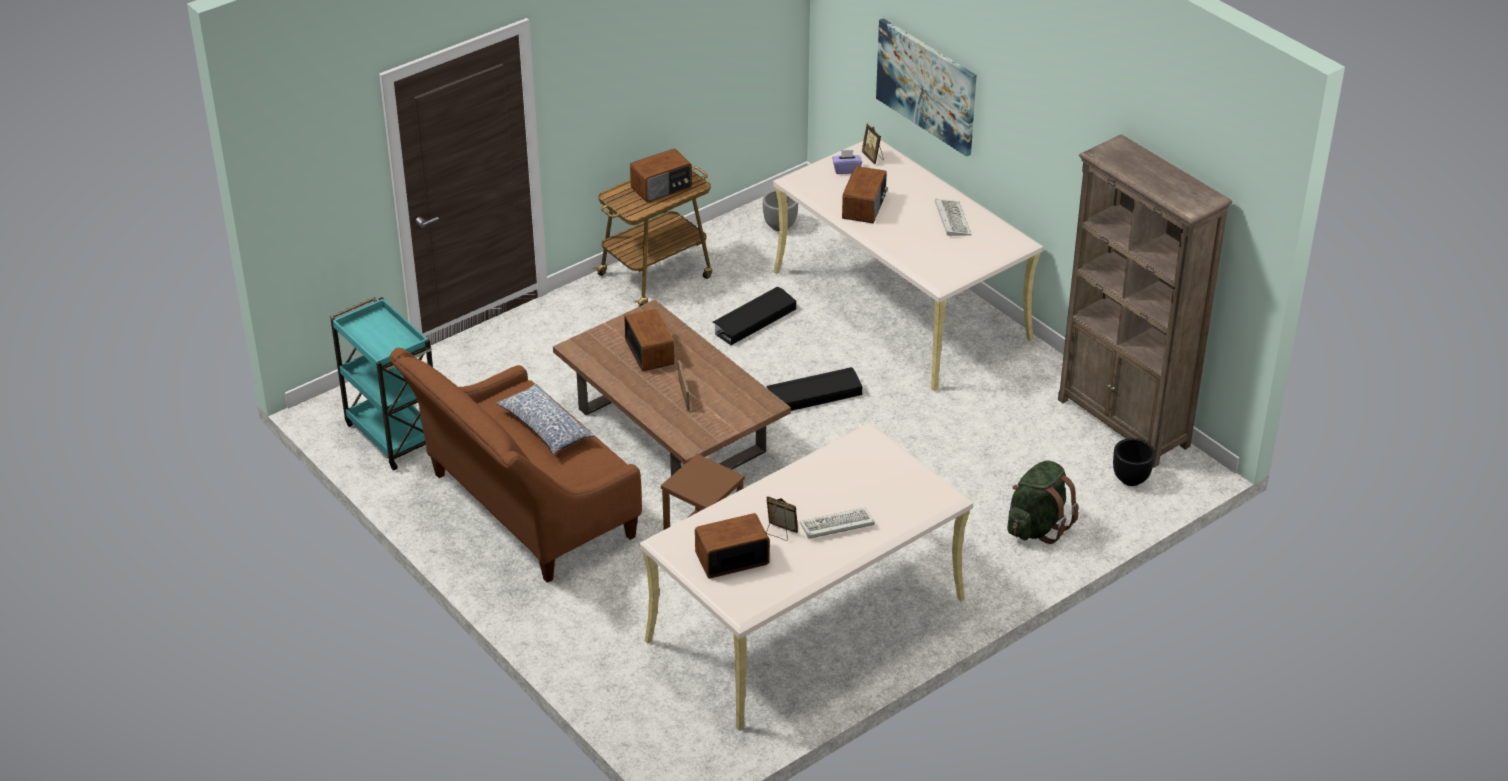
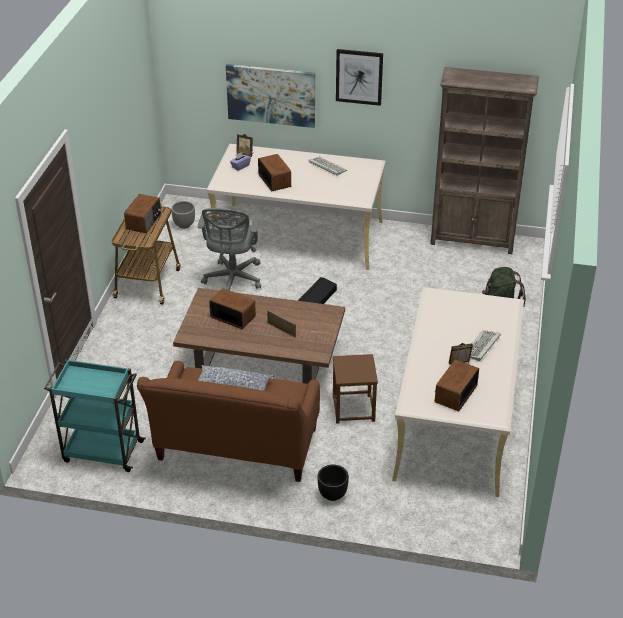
camera: 40 degrees left, 0 degrees up
black storage box [712,287,796,346] -> grey office chair [198,208,261,291]
black planter [1113,438,1155,486] -> black planter moved to [318,465,349,501]
none -> picture [336,49,383,106]

